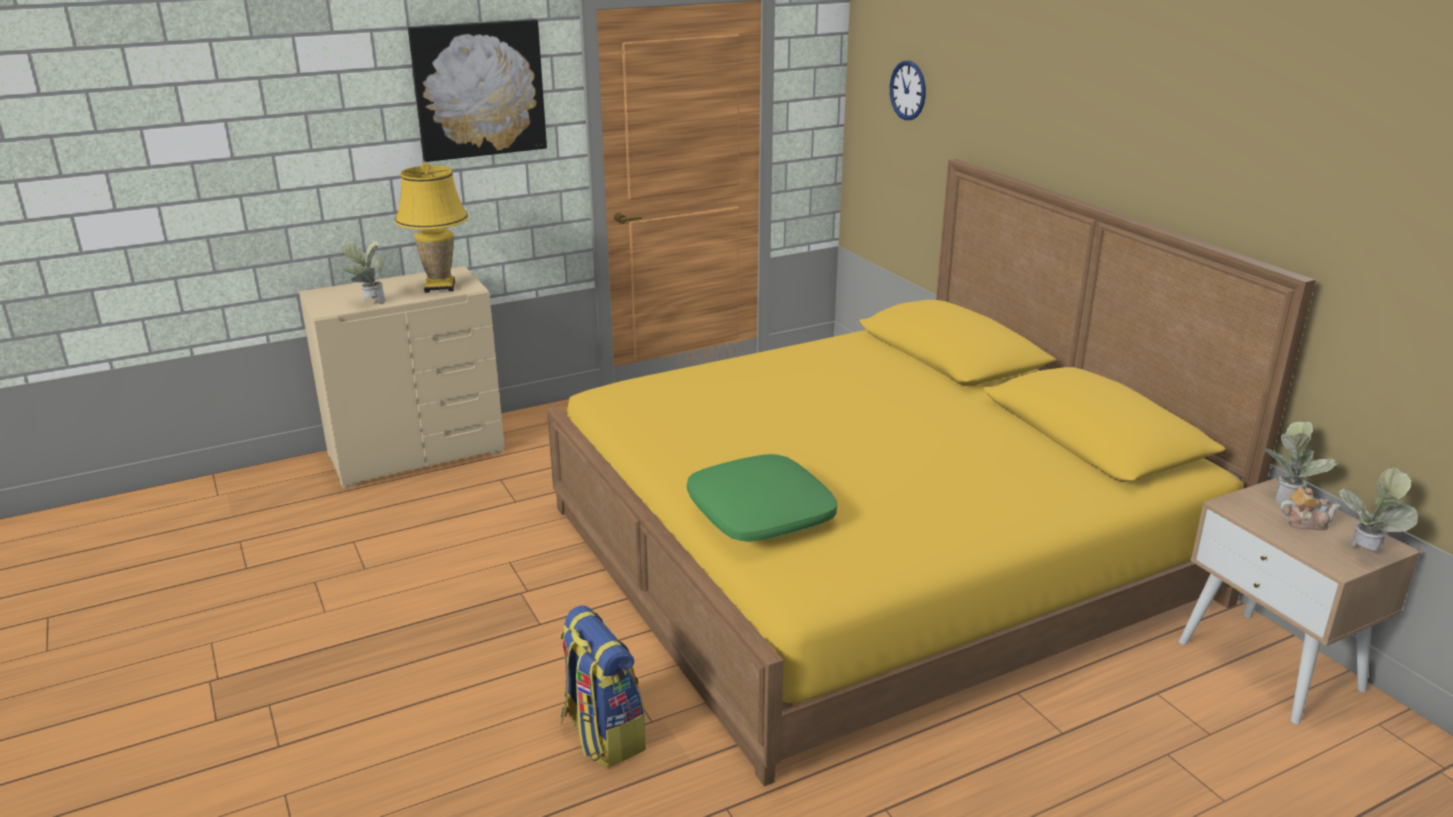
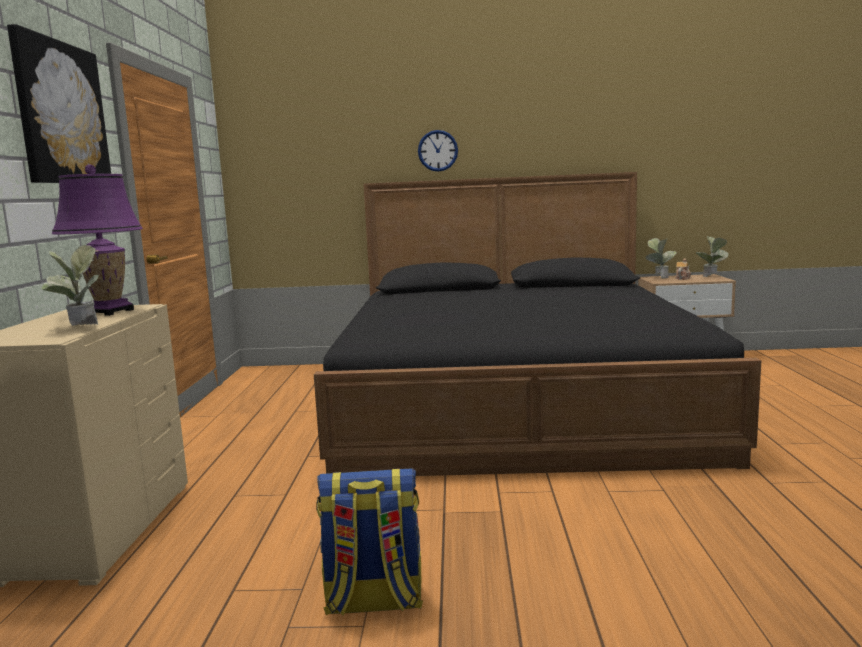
camera: 60 degrees left, 15 degrees down
yellow table lamp [395,162,469,293] -> purple table lamp [52,164,143,316]
yellow bed [547,159,1316,786] -> black bed [314,172,761,476]
backpack [560,605,646,768] -> backpack moved to [316,468,423,615]
green pillow [687,454,837,542] -> none
wall clock [890,61,926,120] -> wall clock moved to [418,130,458,172]

